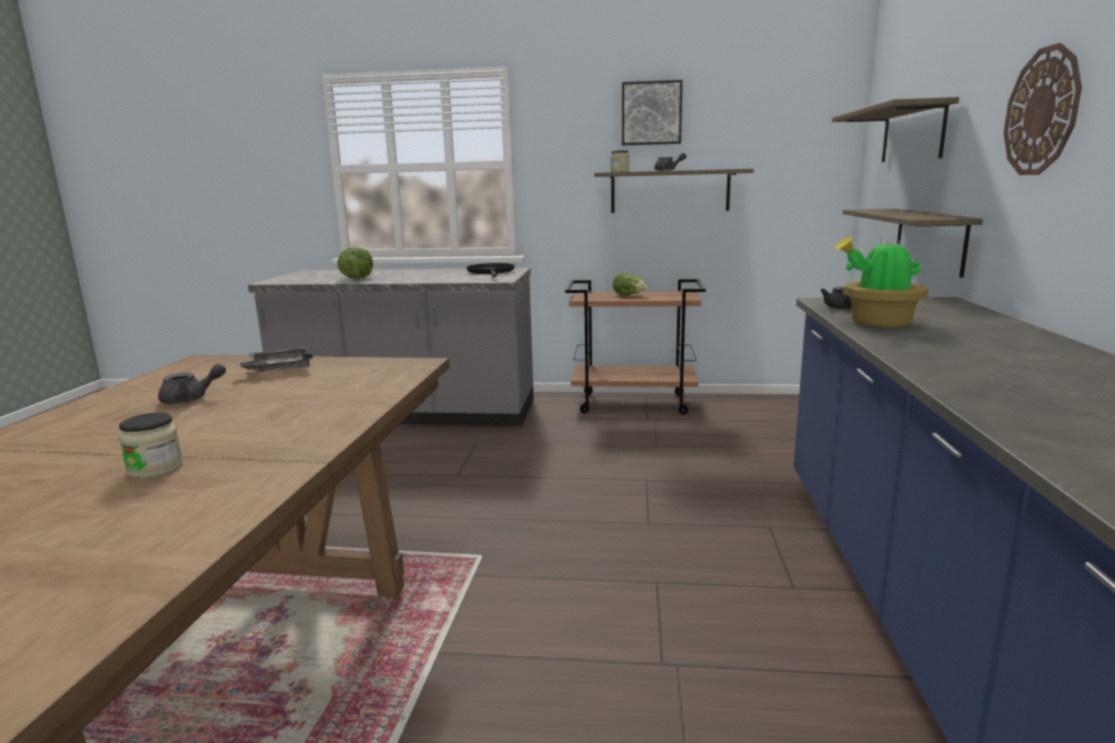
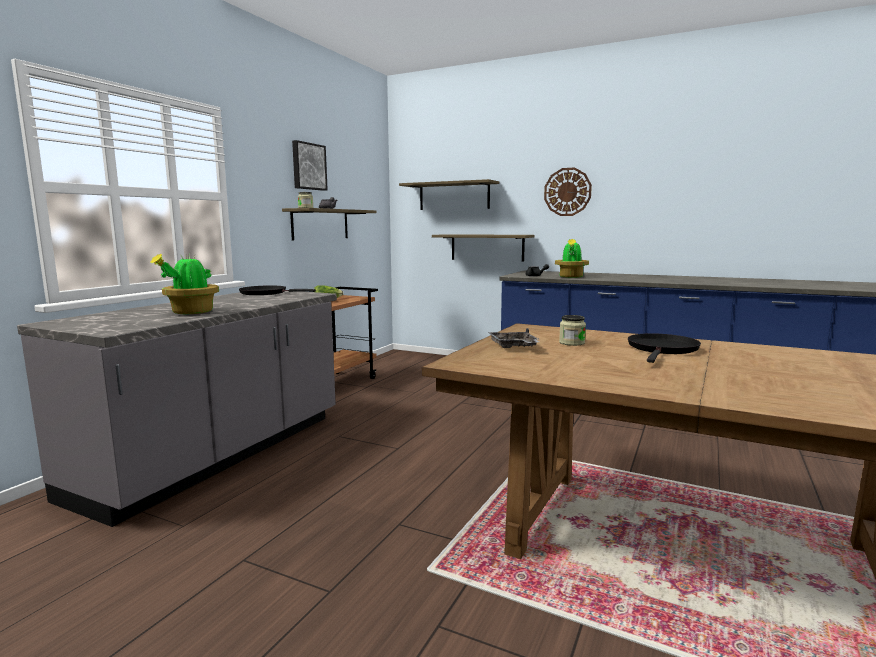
camera: 70 degrees left, 5 degrees down
jar [119,413,183,479] -> jar moved to [559,315,586,346]
grey teapot [158,363,226,404] -> none
lettuce [337,247,373,279] -> potted plant [150,253,219,314]
none -> black frying pan [628,333,701,363]

